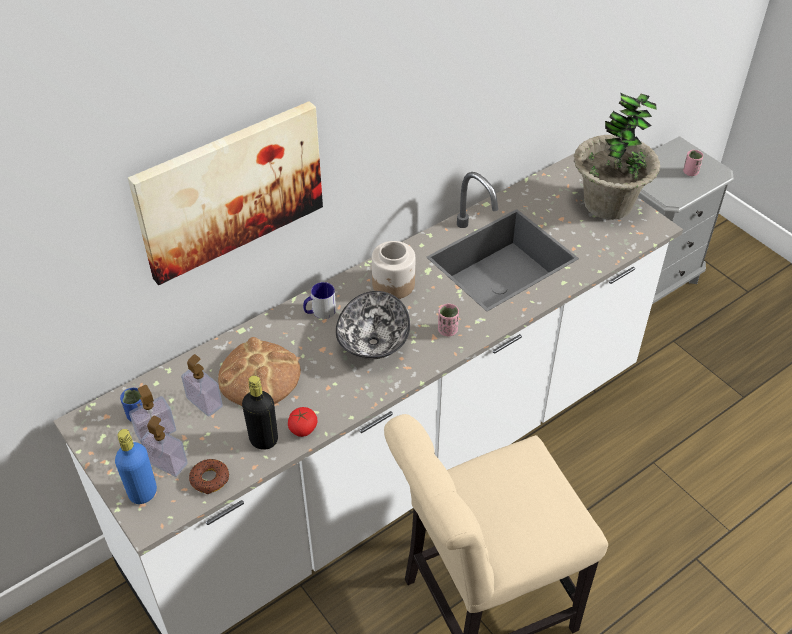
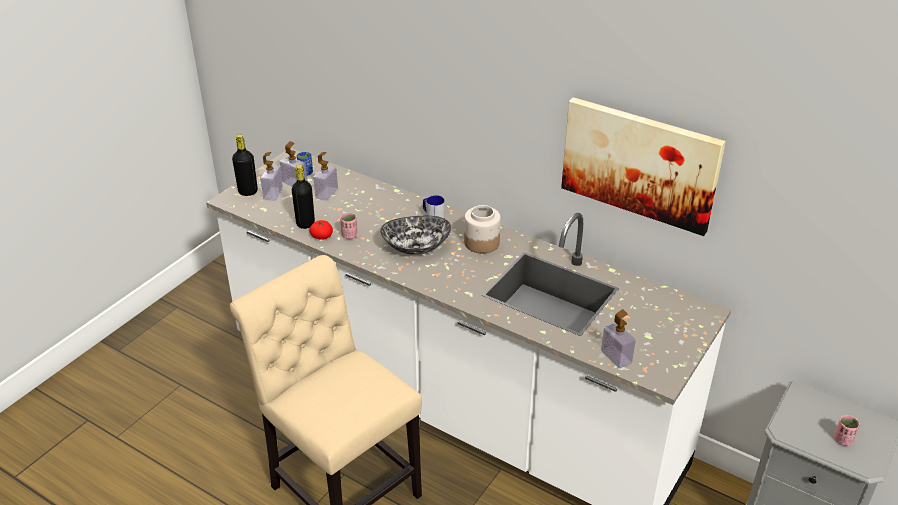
camera: 70 degrees right, 10 degrees down
blue bottle [115,429,157,504] -> black bottle [232,134,258,196]
picture [128,101,323,285] -> picture moved to [561,97,726,236]
donut [189,459,230,494] -> none
bread [218,337,301,406] -> none
pink cup [438,304,459,336] -> pink cup moved to [340,213,357,239]
potted plant [574,93,660,220] -> none
none -> soap dispenser [601,309,636,368]

